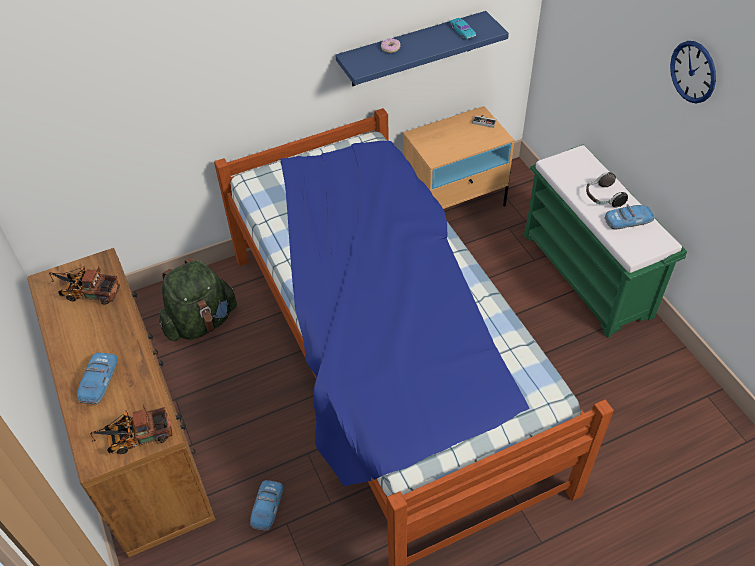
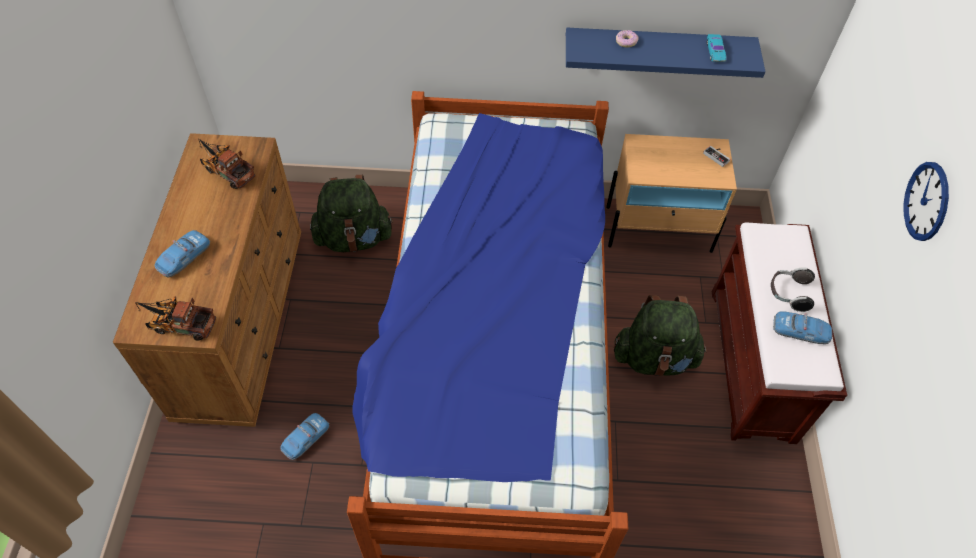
camera: 25 degrees right, 5 degrees up
green bench [524,145,687,338] -> brown bench [712,223,847,444]
none -> green backpack [614,295,707,376]

